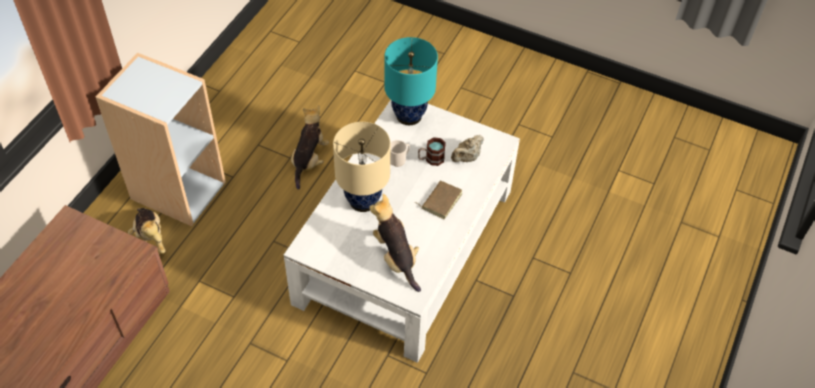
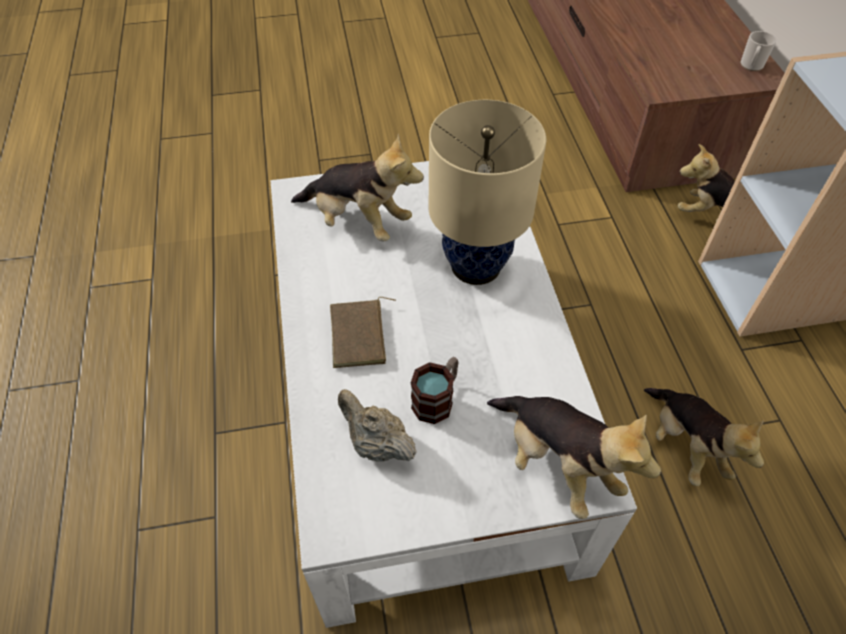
camera: 145 degrees right, 0 degrees up
turquoise table lamp [384,37,438,125] -> plush toy [487,396,661,519]
mug [390,140,410,167] -> mug moved to [740,31,776,71]
beige teapot [451,135,484,162] -> beige teapot turned 60 degrees counterclockwise [338,389,417,462]

